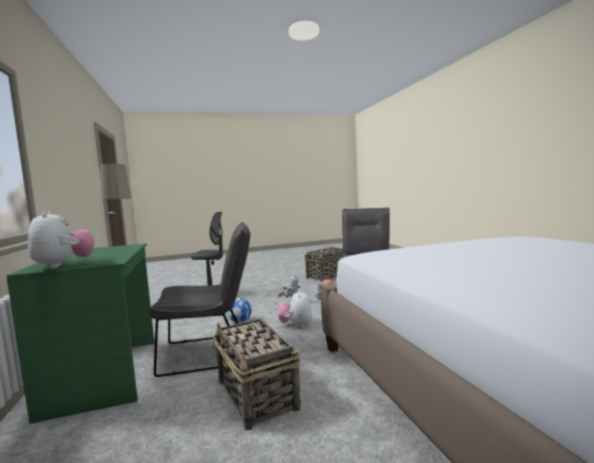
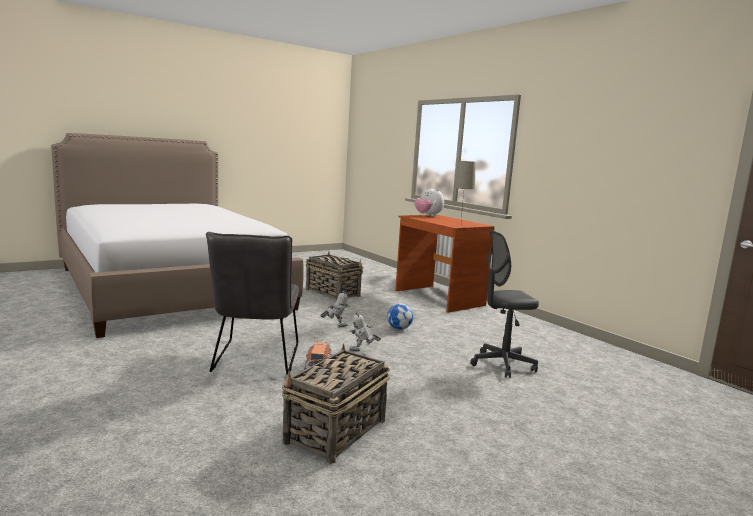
camera: 160 degrees right, 5 degrees up
green desk [6,244,155,424] -> brown desk [395,215,495,313]
grey chair [148,222,250,377] -> none
plush toy [278,290,312,328] -> toy robot [320,291,350,327]

